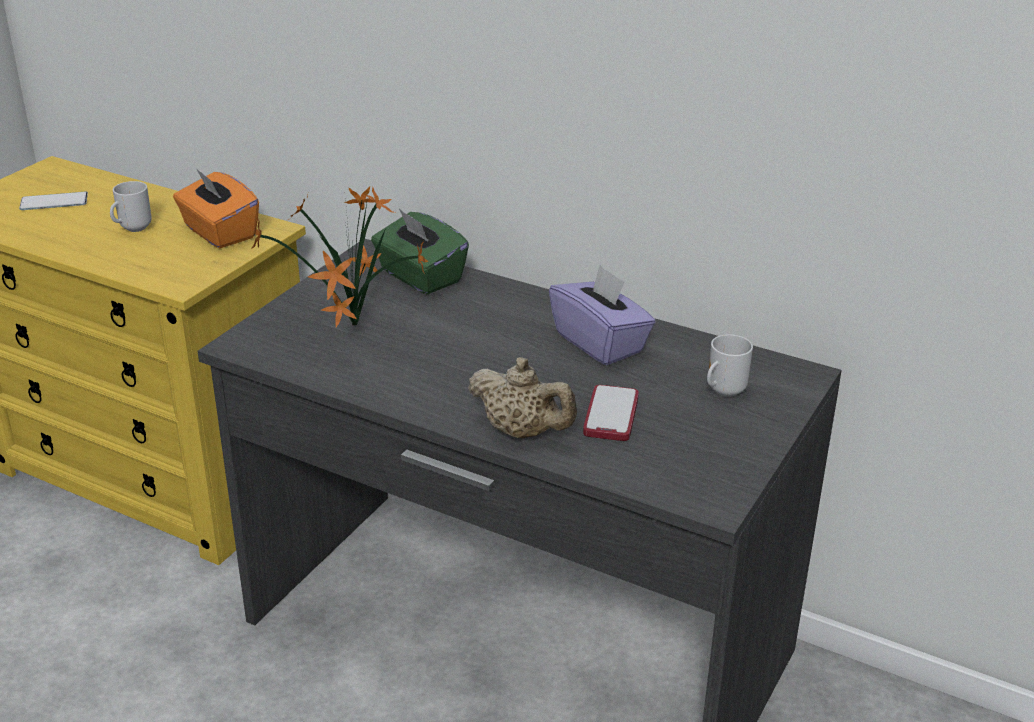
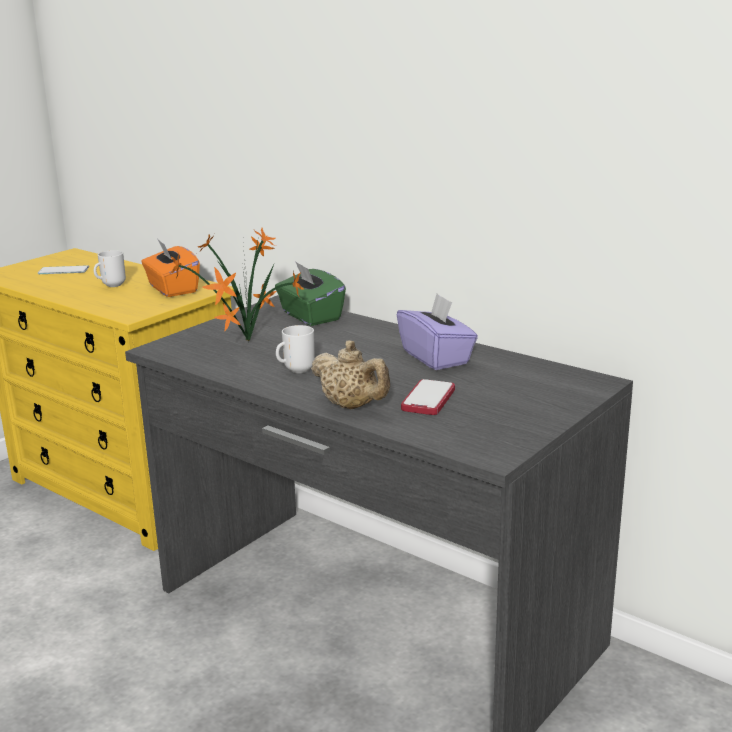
camera: 10 degrees right, 10 degrees down
mug [707,334,753,397] -> mug moved to [276,325,315,373]

